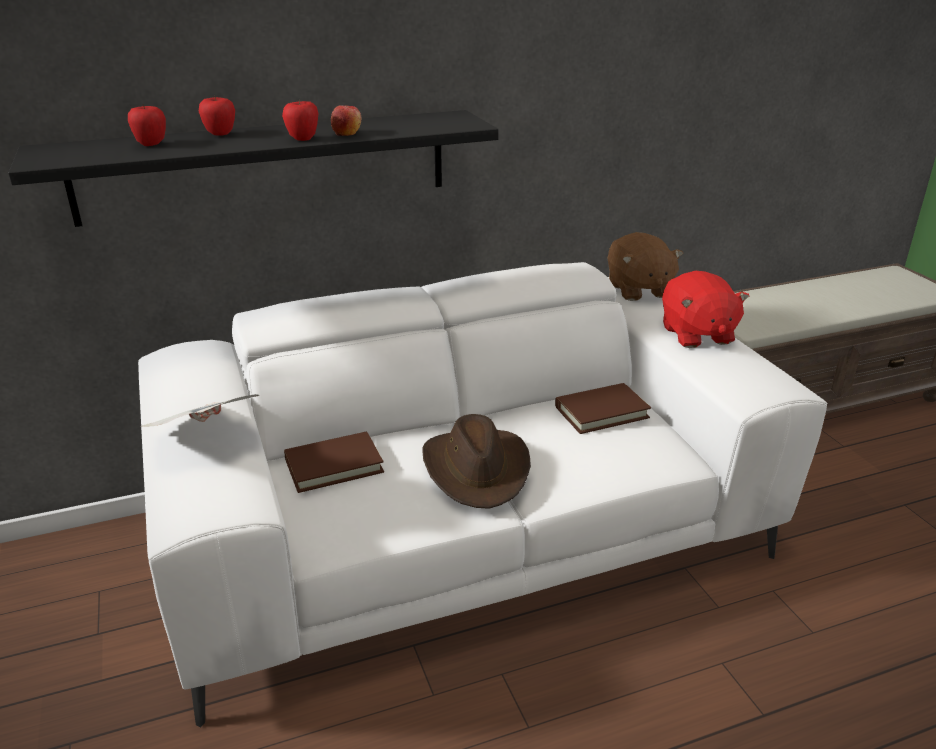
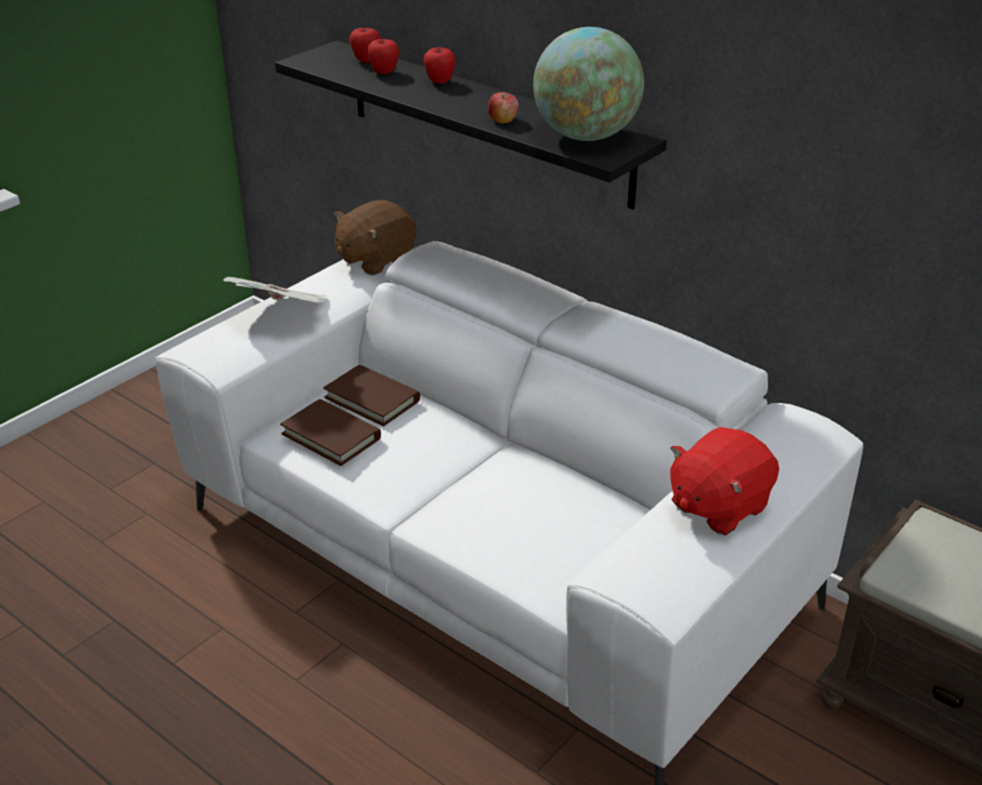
camera: 60 degrees right, 5 degrees up
apple [282,99,318,141] -> apple moved to [349,27,381,63]
brown hat [422,414,531,509] -> none
brown book [555,383,651,434] -> brown book moved to [280,399,381,466]
brown plush toy [607,232,683,301] -> brown plush toy moved to [334,200,416,275]
none -> globe [533,27,644,141]

